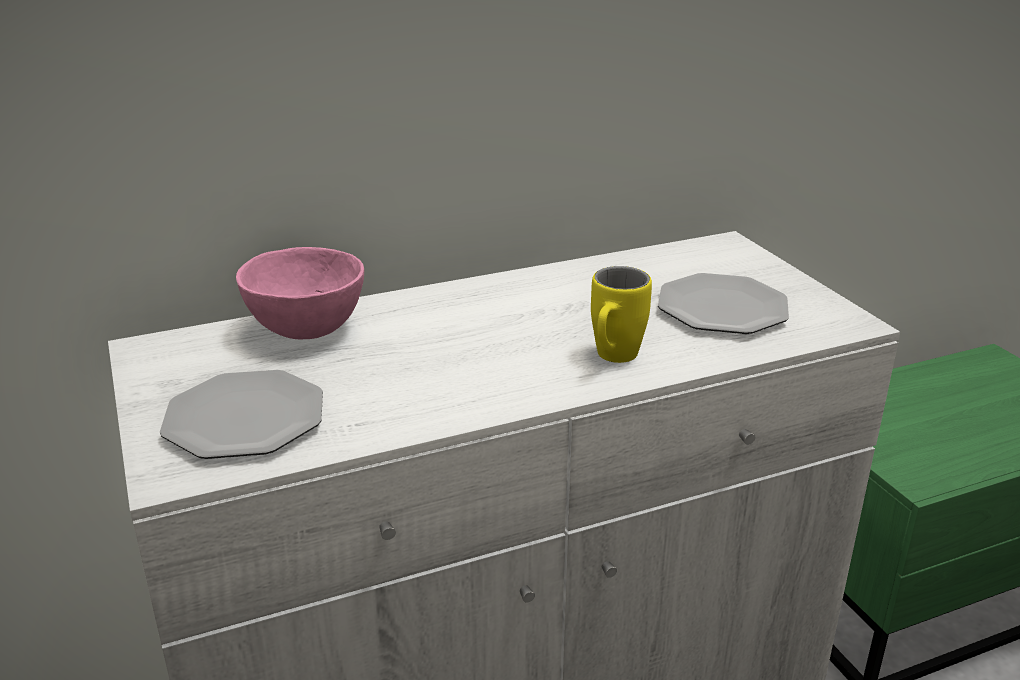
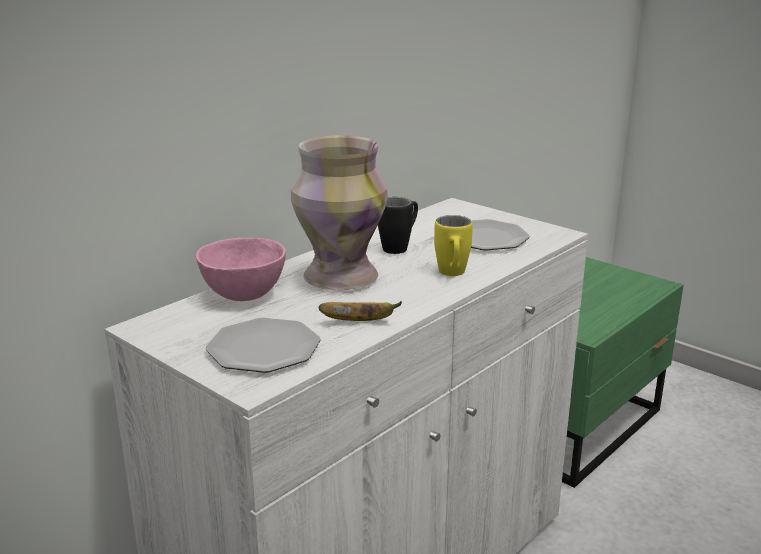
camera: 25 degrees left, 5 degrees down
none -> vase [291,135,388,290]
none -> banana [319,301,402,321]
none -> black mug [378,197,418,254]

